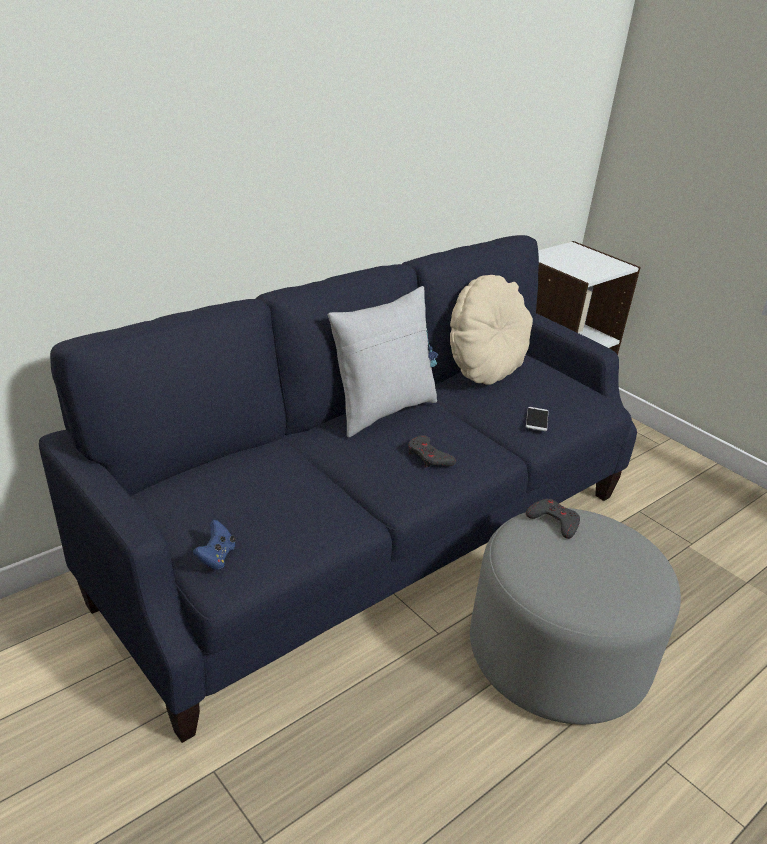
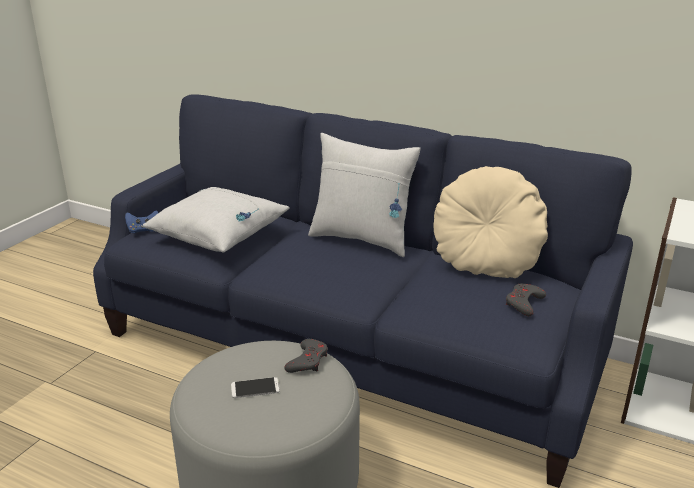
camera: 70 degrees right, 5 degrees down
grey game controller [408,435,456,468] -> grey game controller moved to [506,284,546,316]
phone [526,407,549,431] -> phone moved to [231,377,280,398]
none -> grey pillow [143,187,290,253]

